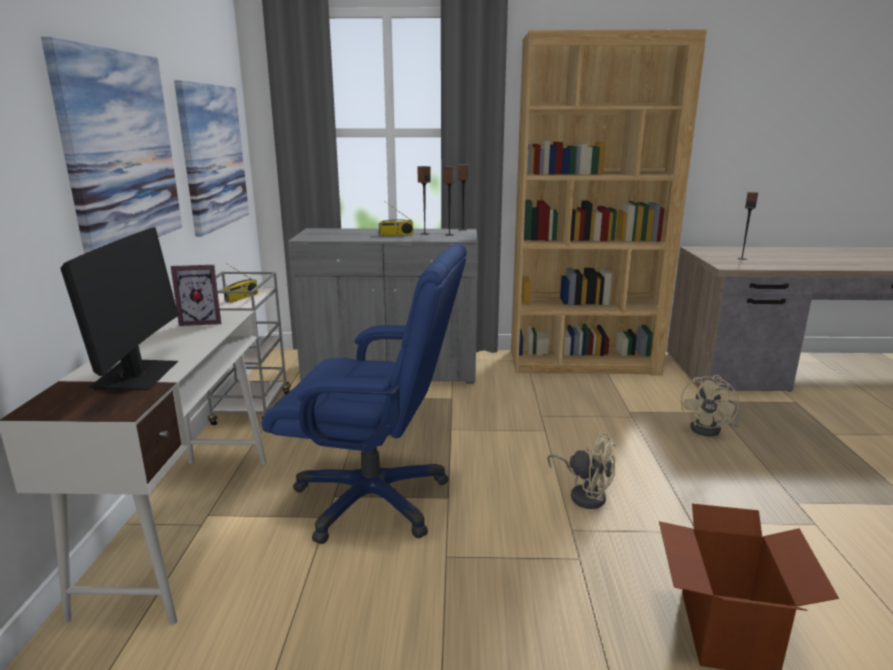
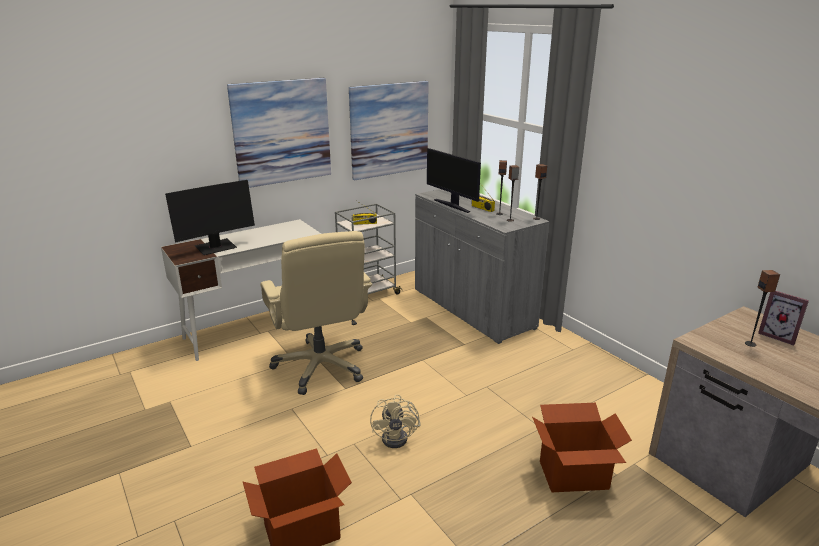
camera: 55 degrees right, 5 degrees up
picture frame [171,265,221,326] -> picture frame moved to [758,291,809,346]
blue office chair [262,243,467,544] -> beige office chair [260,231,372,395]
brown bookcase [511,29,707,376] -> none
beige fan [681,375,740,437] -> cardboard box [532,403,632,492]
none -> monitor [427,148,481,213]

